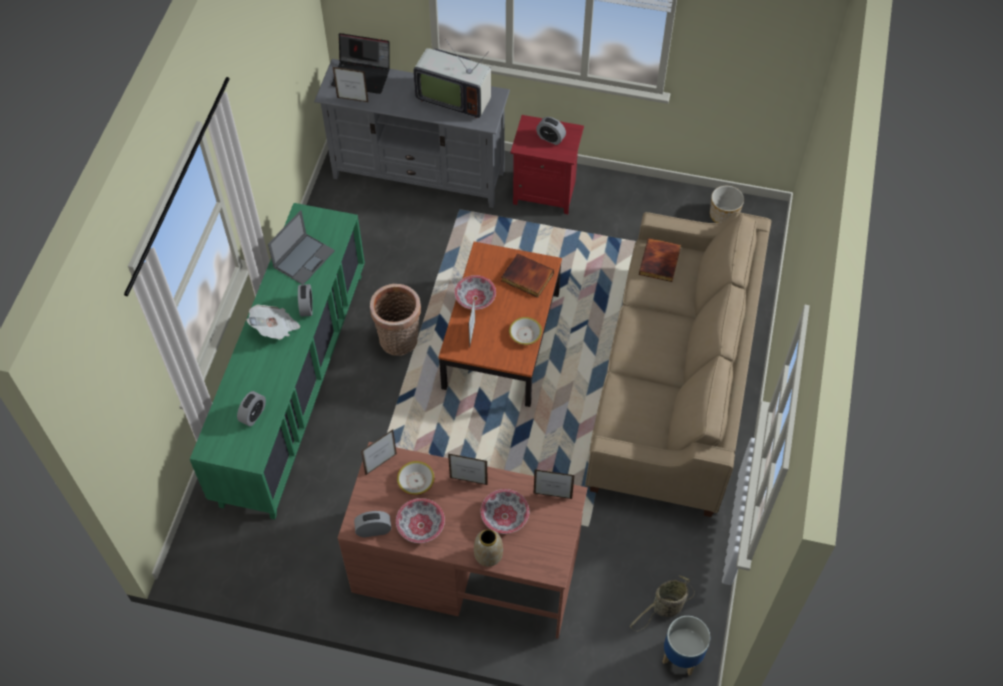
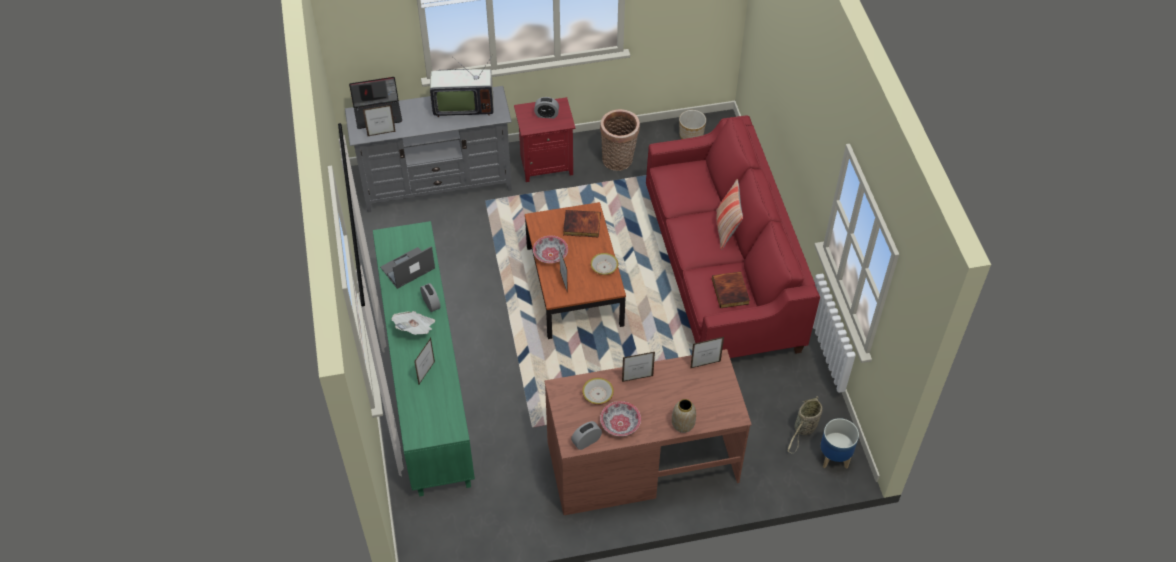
camera: 25 degrees left, 5 degrees down
alarm clock [237,391,266,426] -> none
laptop [268,210,335,285] -> laptop turned 135 degrees counterclockwise [380,246,435,289]
picture frame [361,430,397,475] -> picture frame moved to [414,338,435,385]
basket [370,284,421,356] -> basket moved to [600,109,640,171]
bowl [481,489,529,534] -> none
beige sofa [585,212,772,517] -> red sofa [646,115,820,358]
book [639,238,681,282] -> book moved to [712,272,750,308]
none -> pillow [716,179,743,250]

